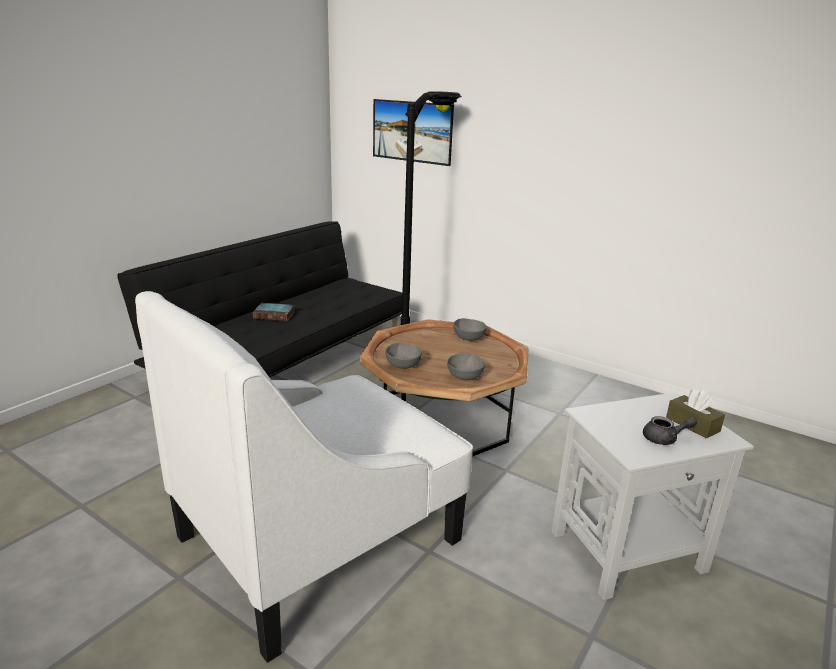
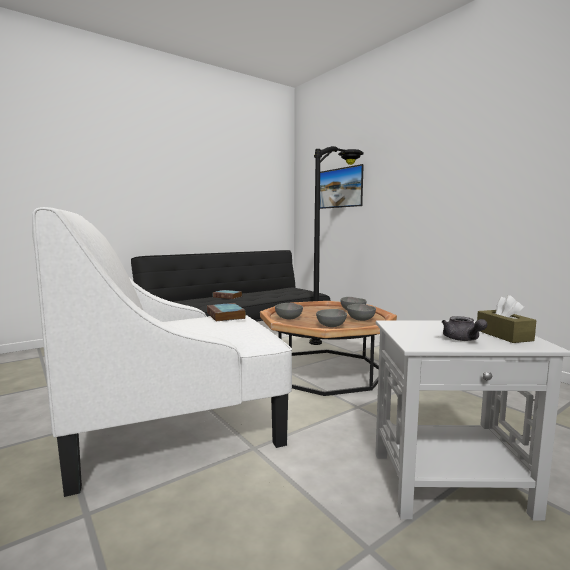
camera: 20 degrees right, 15 degrees down
grey teapot [643,416,697,445] -> grey teapot turned 60 degrees clockwise [442,316,488,341]
none -> book [207,303,246,322]
none -> grey bowl [347,304,376,321]

